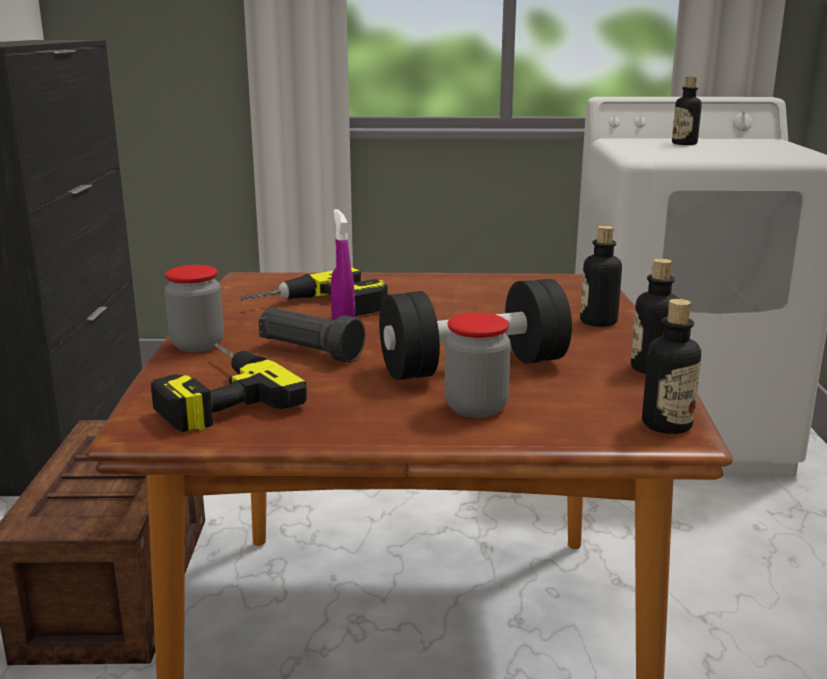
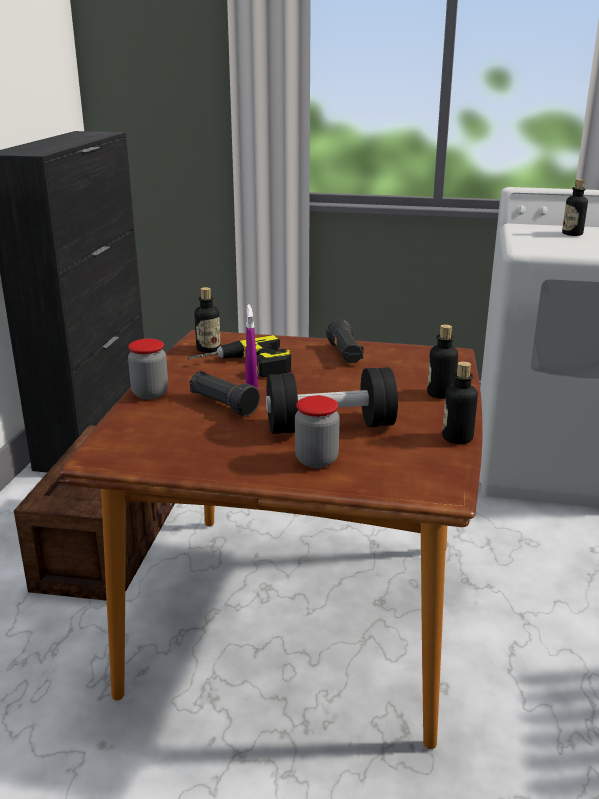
camera: 10 degrees right, 5 degrees up
power drill [151,342,307,432] -> none
bottle [642,299,701,434] -> bottle moved to [194,287,221,353]
none -> black flashlight [326,320,364,363]

